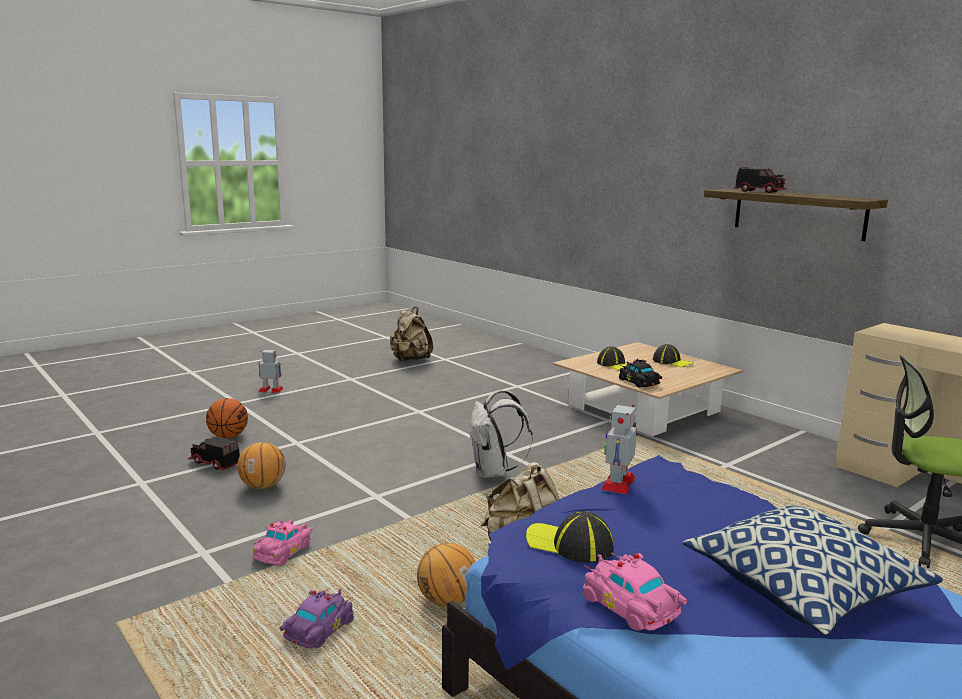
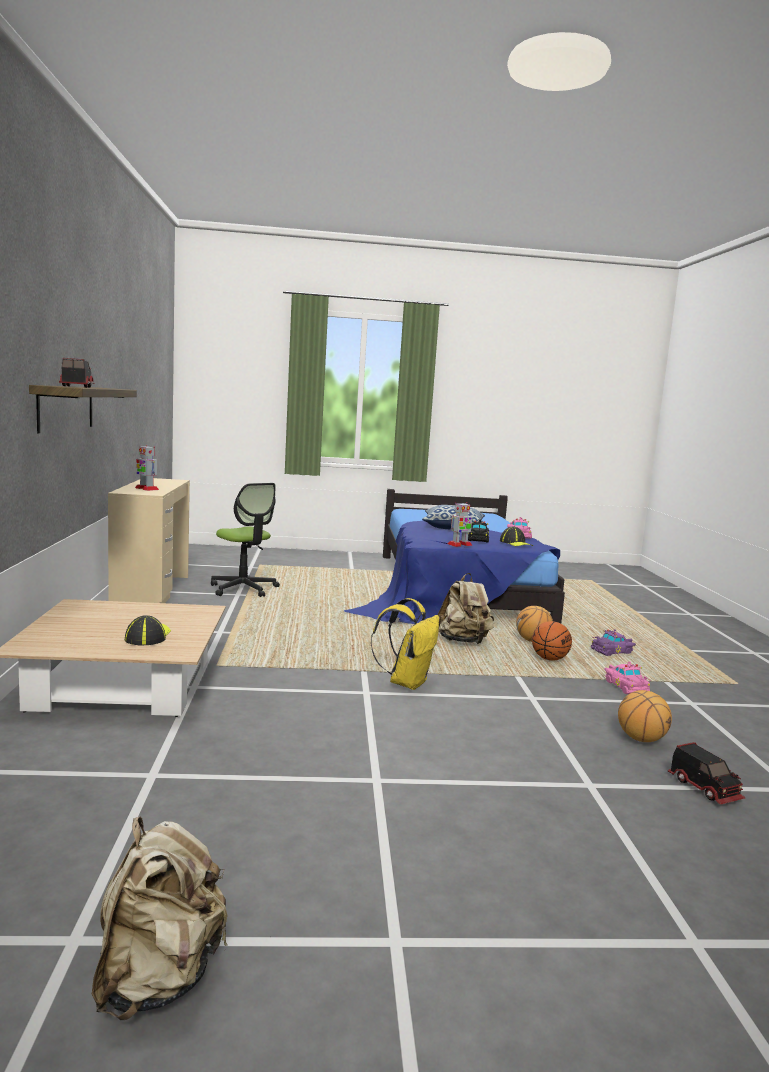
camera: 145 degrees left, 5 degrees down
basketball [206,398,248,438] -> basketball moved to [532,621,572,661]
pink toy car [252,520,313,566] -> pink toy car turned 105 degrees clockwise [604,662,651,694]
toy robot [258,350,283,393] -> toy robot moved to [135,445,159,491]
white backpack [469,390,533,478] -> yellow backpack [371,598,439,690]
black toy car [619,359,662,387] -> black toy car moved to [468,519,489,542]
cap [653,344,694,367] -> none

